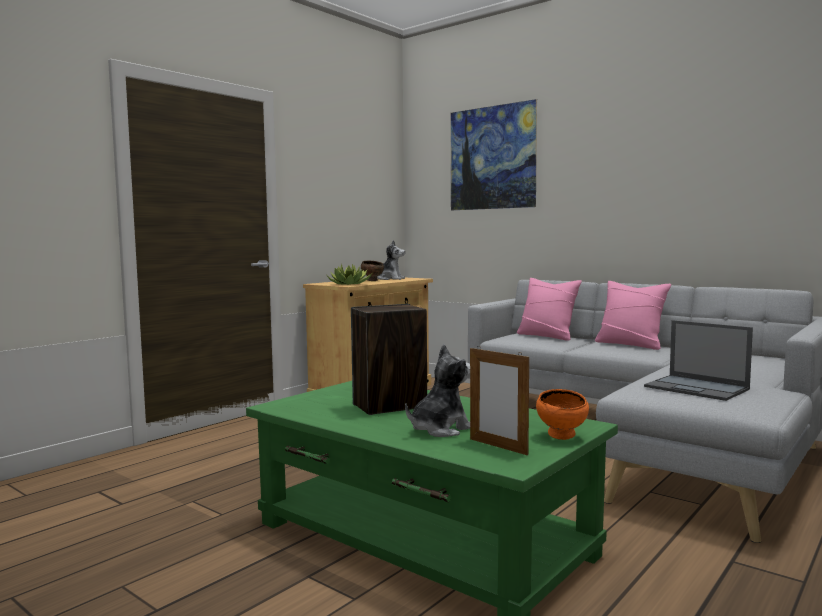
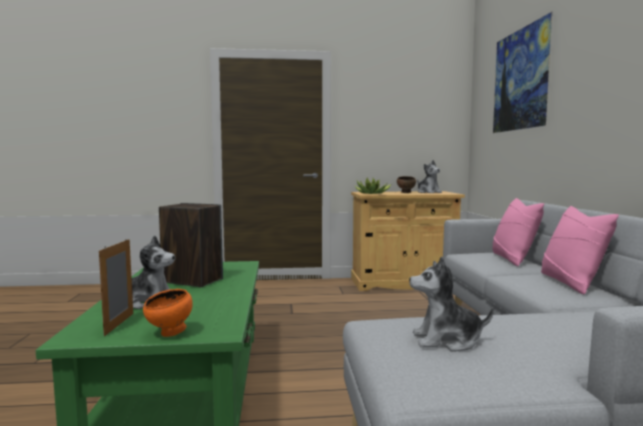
camera: 45 degrees right, 0 degrees up
laptop [644,320,753,401] -> plush toy [409,257,494,352]

